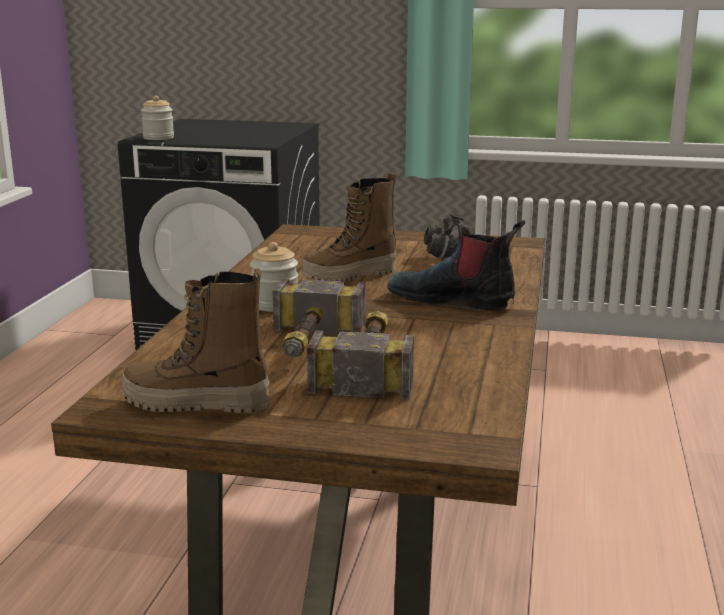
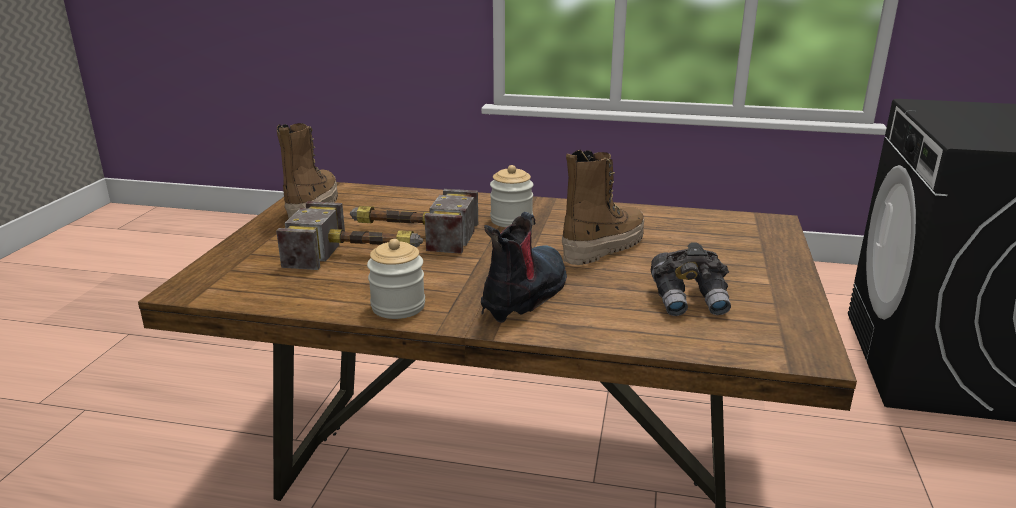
camera: 90 degrees right, 5 degrees up
jar [141,96,174,140] -> jar moved to [367,239,425,319]
boot [302,172,396,281] -> boot turned 75 degrees clockwise [562,150,644,265]

